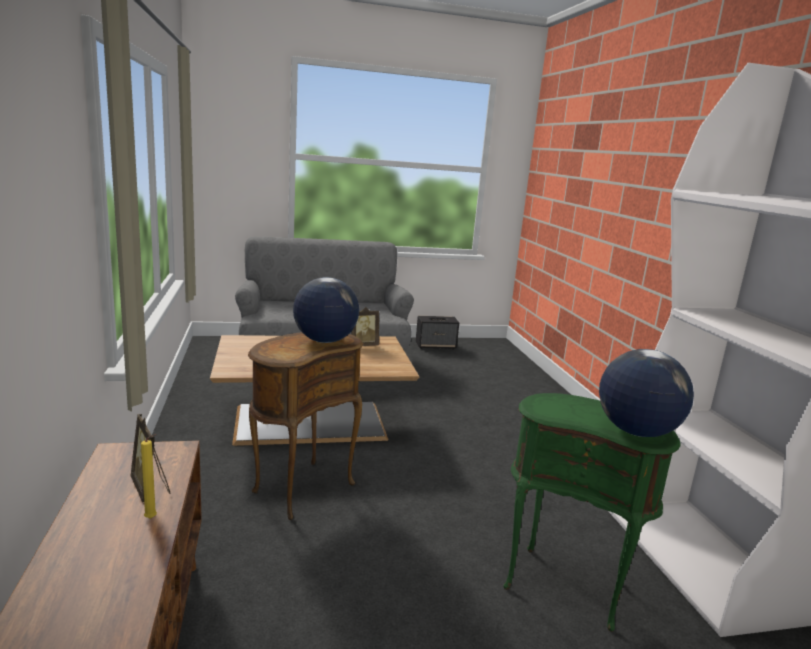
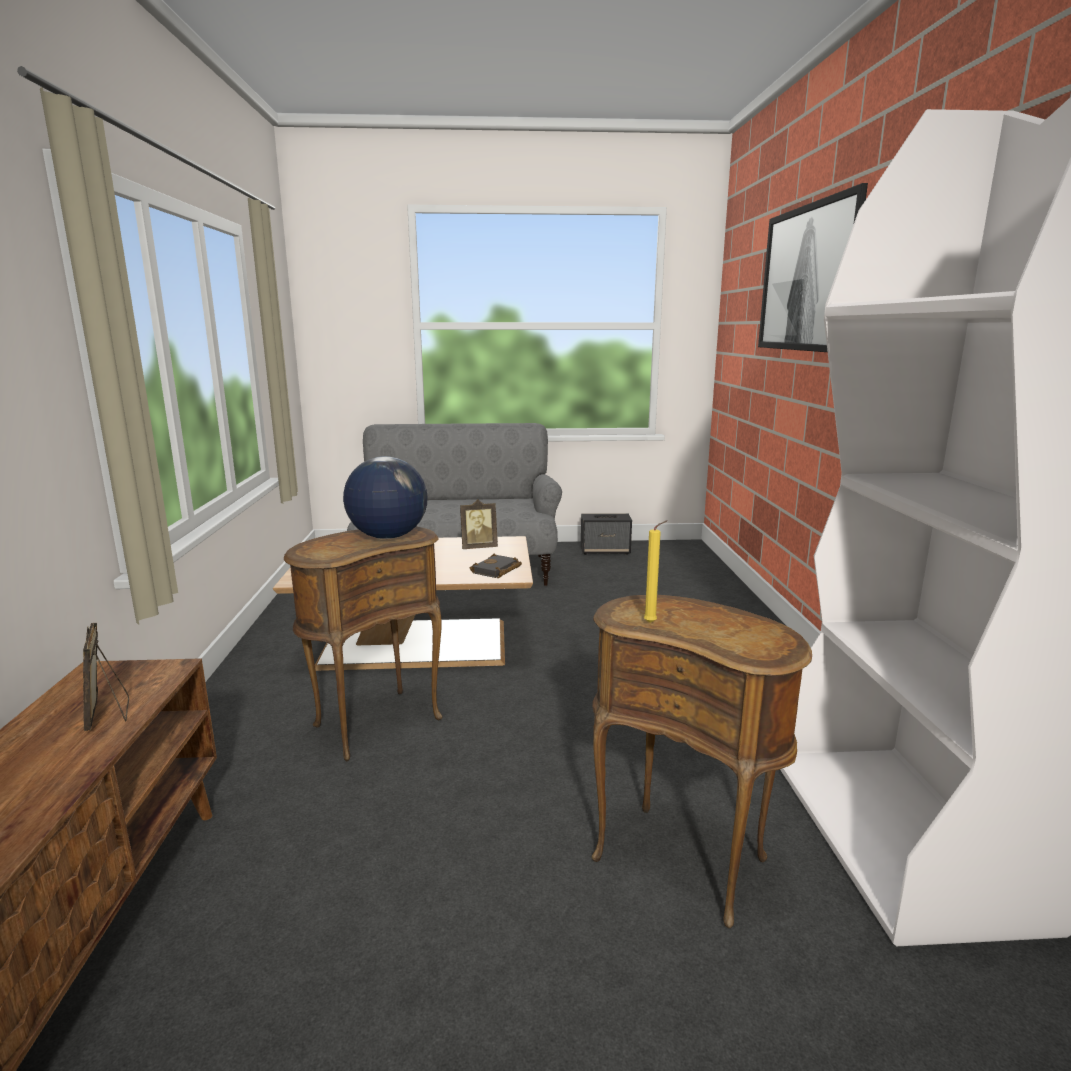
camera: 10 degrees right, 0 degrees up
yellow candle [141,434,157,519] -> yellow candle moved to [644,521,667,623]
green side table [503,393,681,632] -> brown side table [591,595,812,928]
globe [599,349,694,437] -> none
none -> black book [470,554,522,578]
none -> picture [758,183,868,352]

